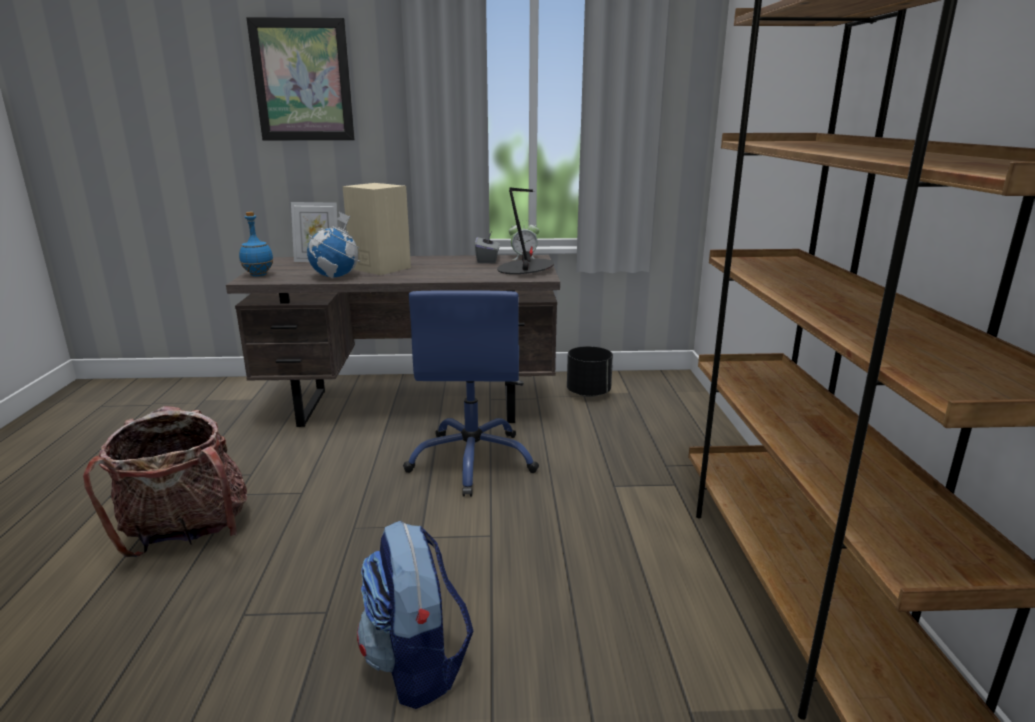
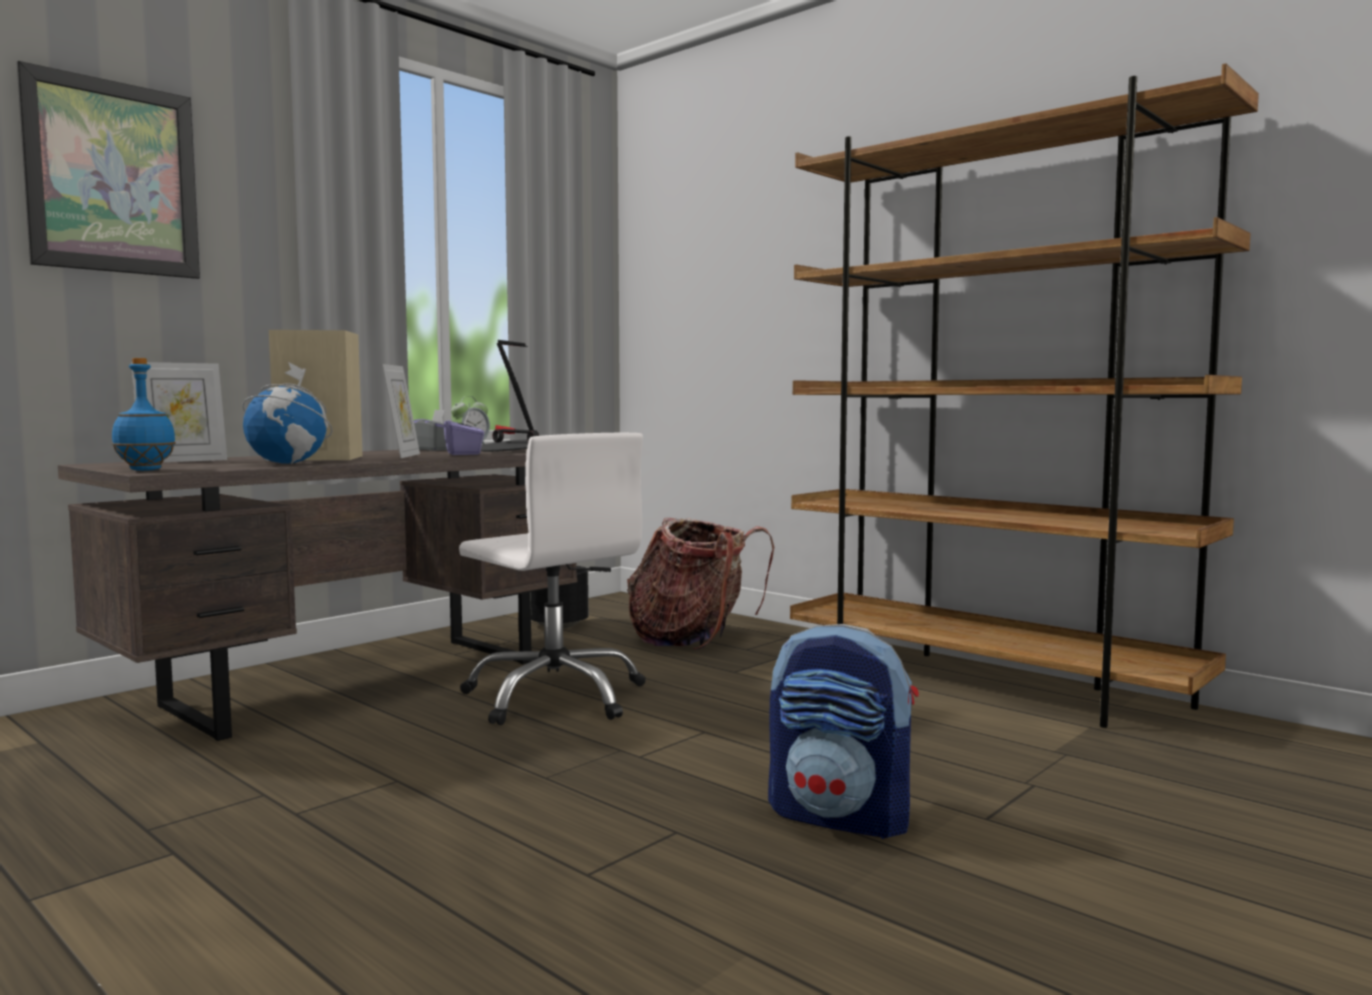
camera: 45 degrees left, 15 degrees down
backpack [83,406,247,557] -> backpack moved to [627,518,774,650]
blue office chair [403,290,539,497] -> white office chair [459,433,646,725]
none -> picture frame [382,364,420,458]
none -> purple tissue box [443,411,484,455]

